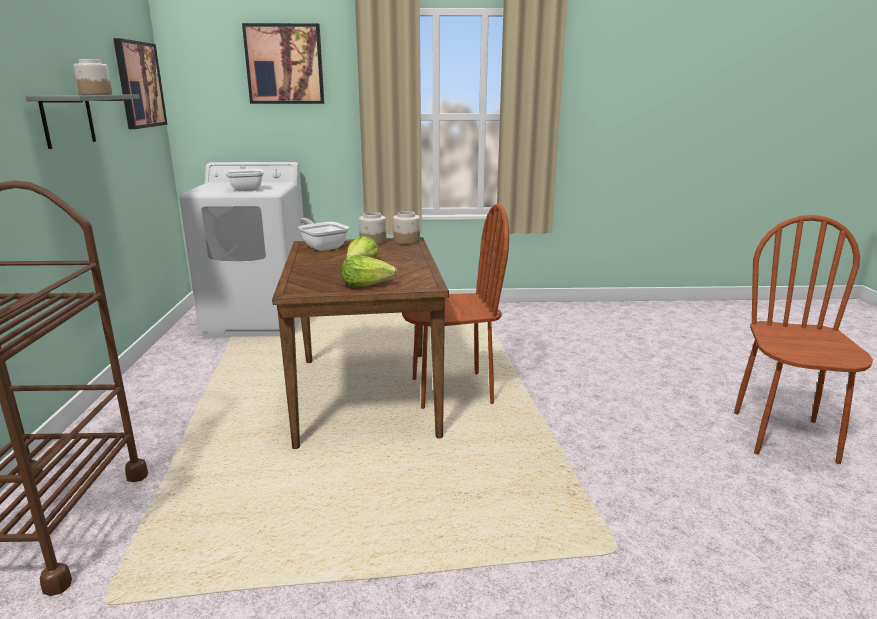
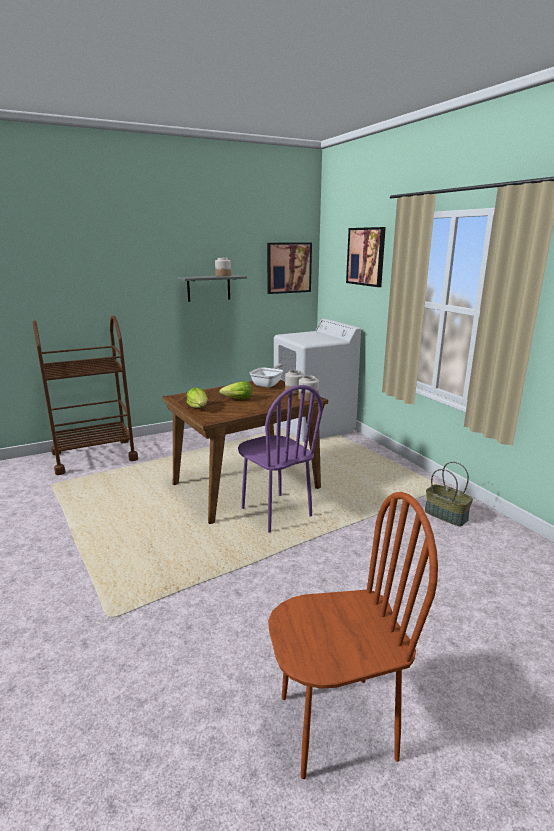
camera: 65 degrees right, 0 degrees up
frying pan [225,165,264,191] -> none
brown chair [402,204,509,409] -> purple chair [238,385,323,533]
none -> basket [425,462,473,526]

